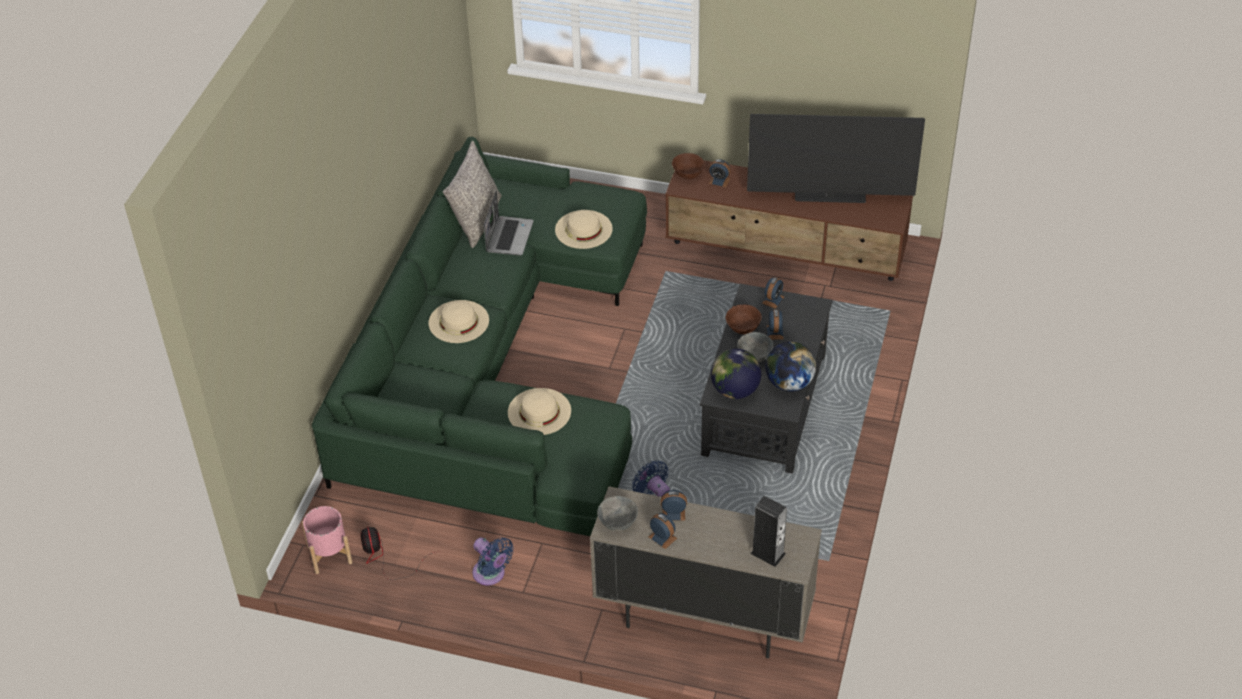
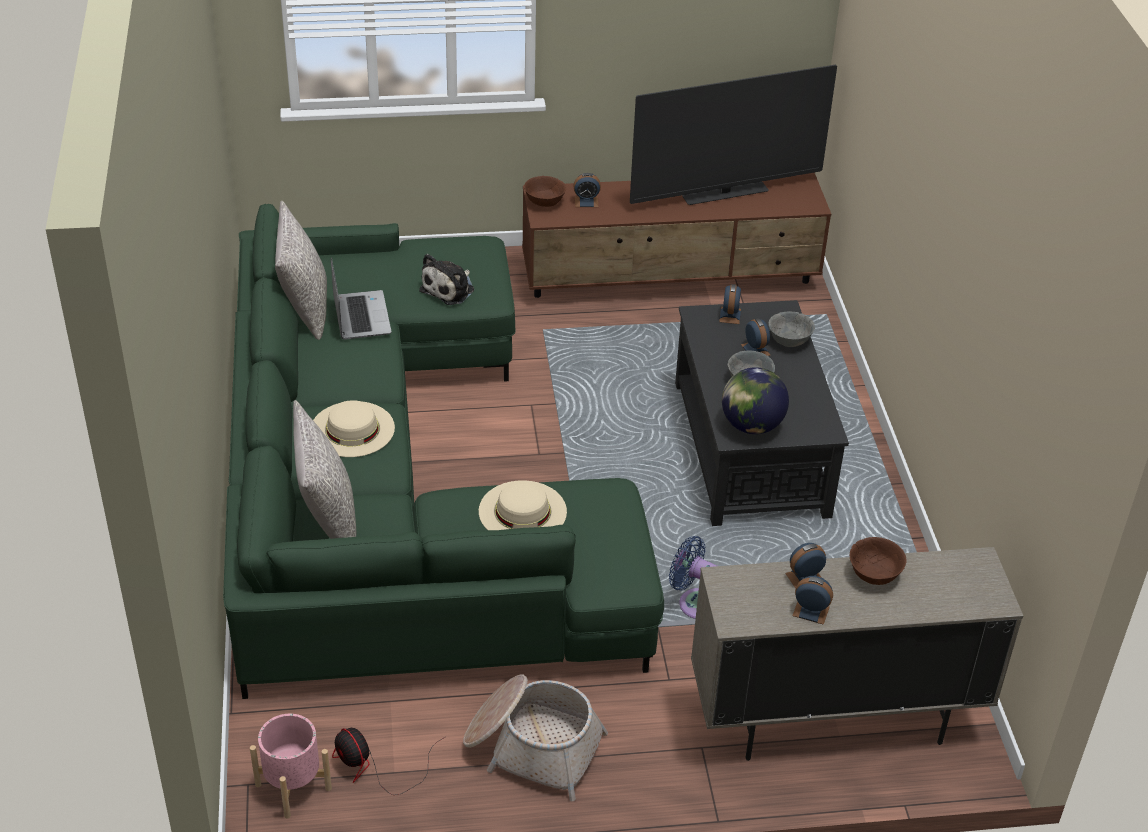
camera: 25 degrees left, 5 degrees down
blue fan [472,537,514,585] -> basket [463,675,608,801]
beige hat [555,210,613,249] -> plush toy [419,254,474,305]
grey bowl [597,496,638,531] -> grey bowl moved to [768,311,815,347]
brown bowl [726,304,762,334] -> brown bowl moved to [850,537,907,585]
speaker [750,496,787,567] -> none
globe [766,341,816,392] -> none
none -> grey pillow [293,400,356,539]

